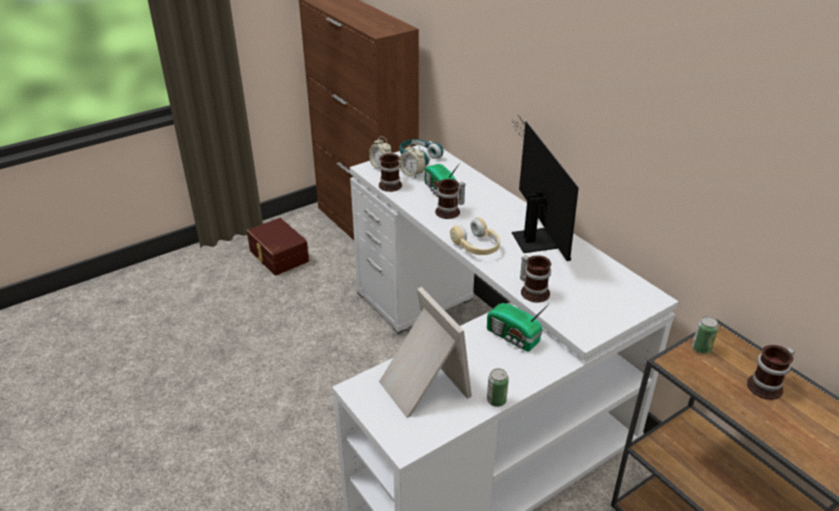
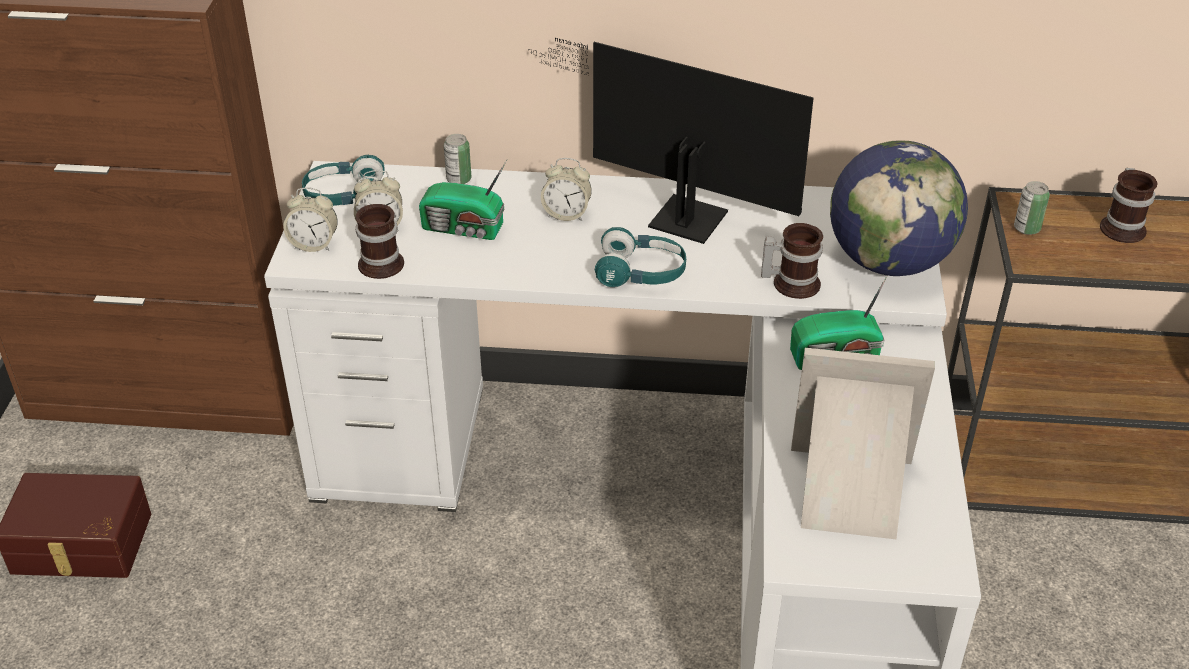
camera: 50 degrees left, 5 degrees up
mug [435,179,465,219] -> none
beige headphones [450,218,500,255] -> turquoise headphones [595,227,686,287]
can [487,368,509,407] -> can moved to [444,134,472,184]
none -> alarm clock [541,158,592,221]
none -> globe [830,141,968,276]

